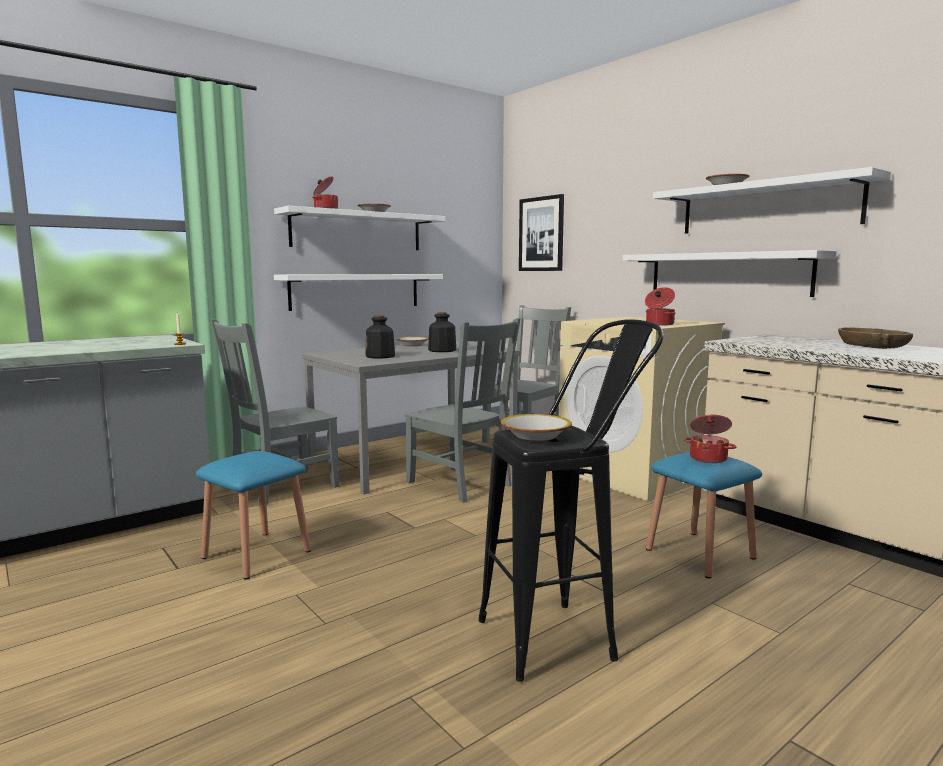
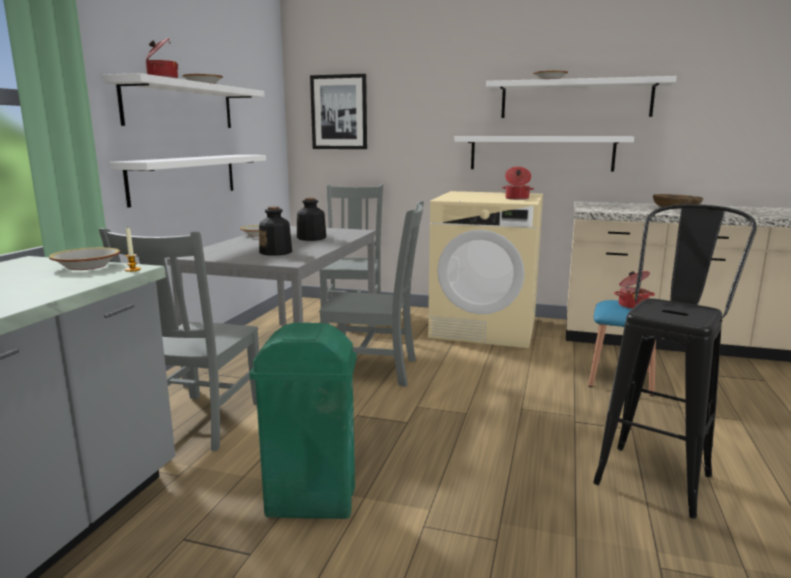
camera: 35 degrees left, 5 degrees up
blue stool [196,451,311,579] -> green trash can [249,323,357,519]
bowl [501,414,572,441] -> bowl moved to [49,247,120,270]

